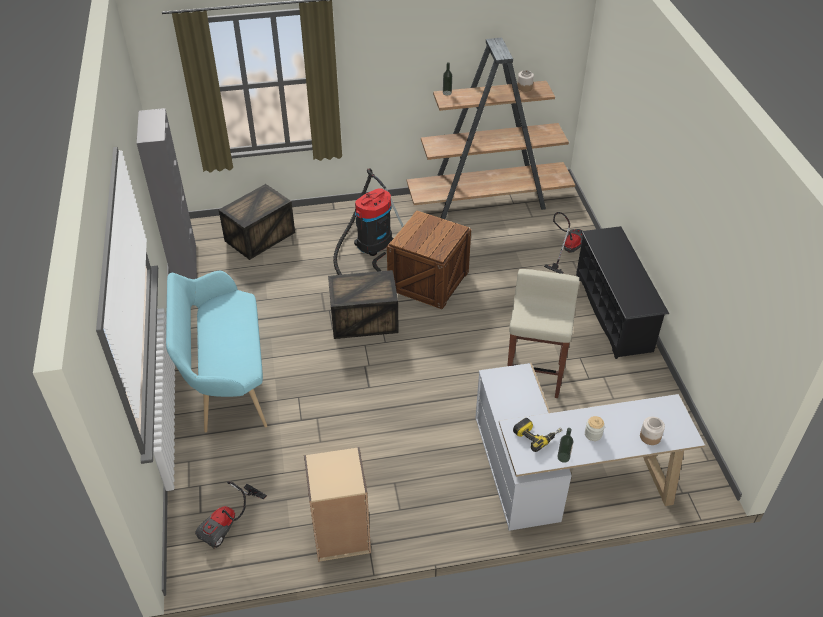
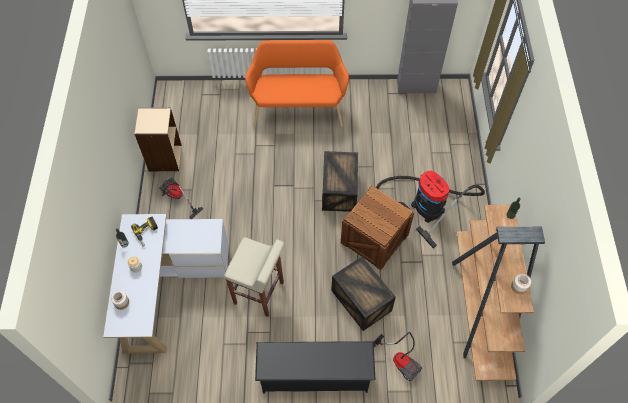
camera: 100 degrees right, 15 degrees up
turquoise bench [166,271,267,432] -> orange bench [245,40,349,127]
vacuum cleaner [195,481,267,548] -> vacuum cleaner moved to [159,178,204,219]
crate [219,184,295,260] -> crate moved to [331,257,396,331]

